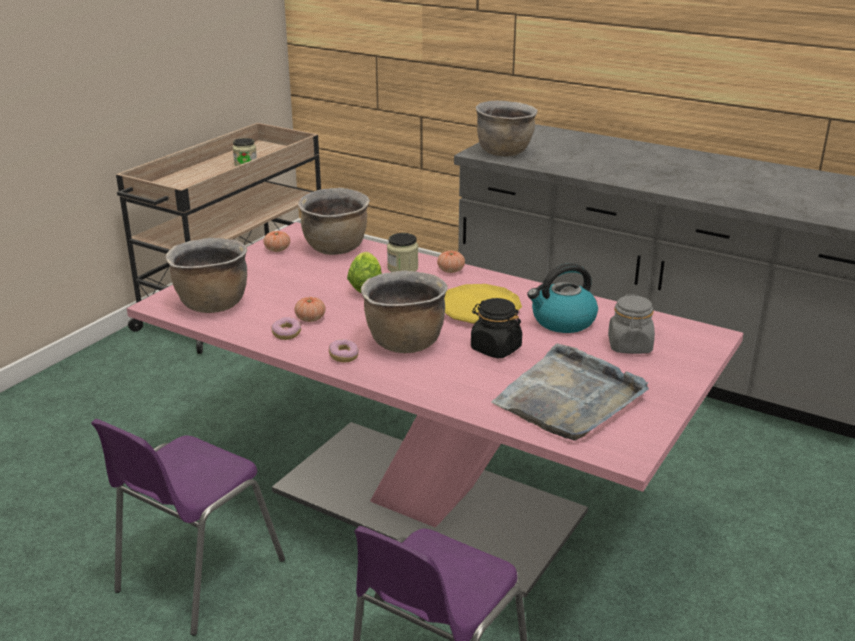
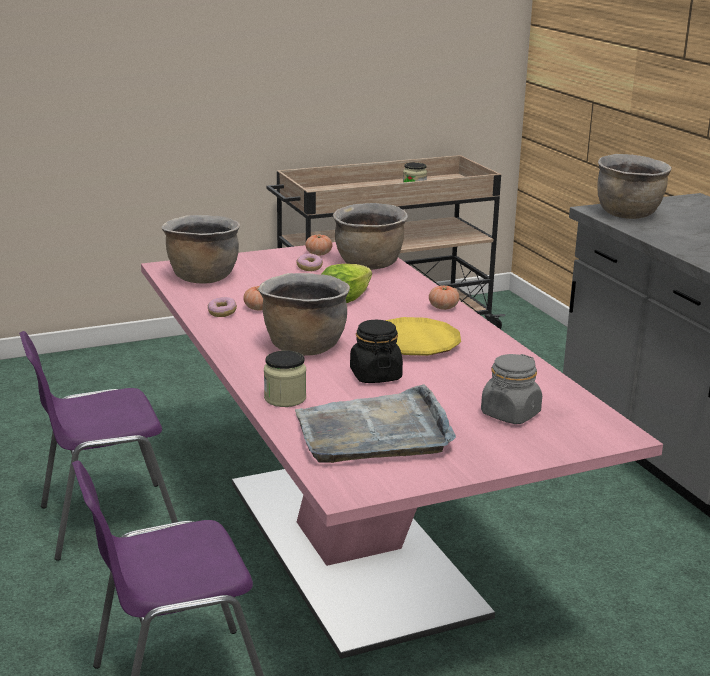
camera: 35 degrees right, 5 degrees down
donut [329,339,359,362] -> donut moved to [296,253,323,271]
jar [387,233,418,272] -> jar moved to [264,350,306,407]
kettle [527,263,598,333] -> none

